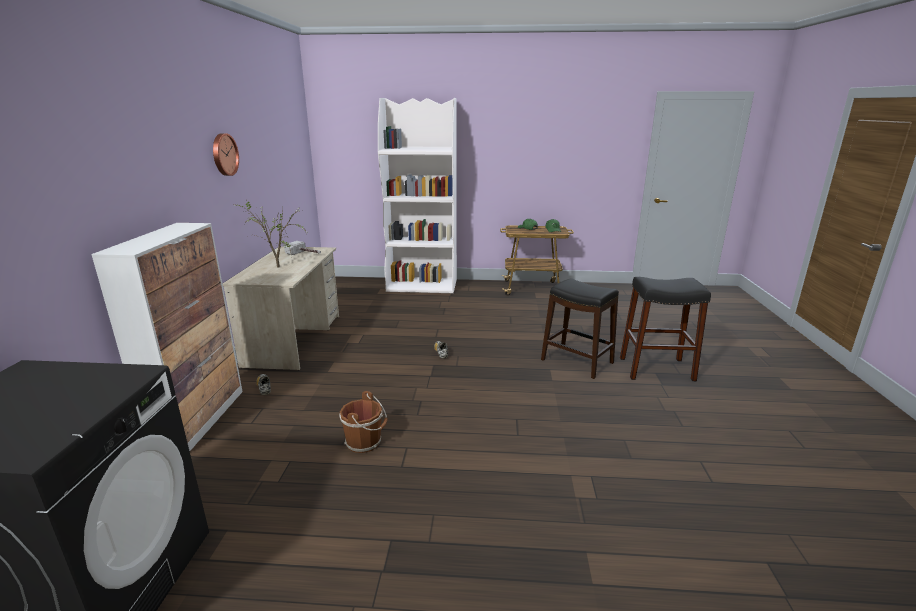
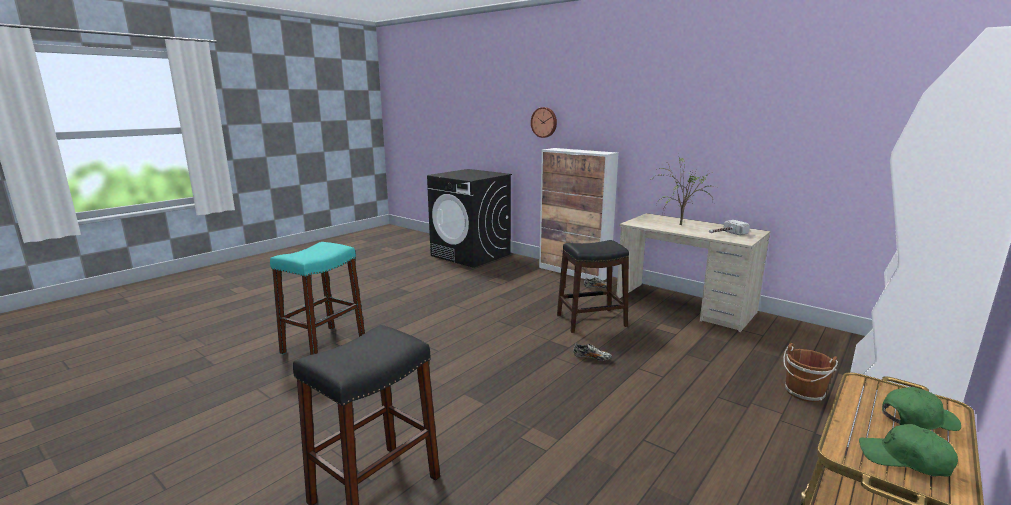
camera: 125 degrees right, 5 degrees down
wall clock [213,133,239,176] -> wall clock moved to [531,107,557,138]
brown bucket [339,391,388,453] -> brown bucket moved to [783,343,838,402]
black stool [541,278,619,379] -> black stool moved to [557,240,629,333]
none -> turquoise stool [270,242,365,355]

